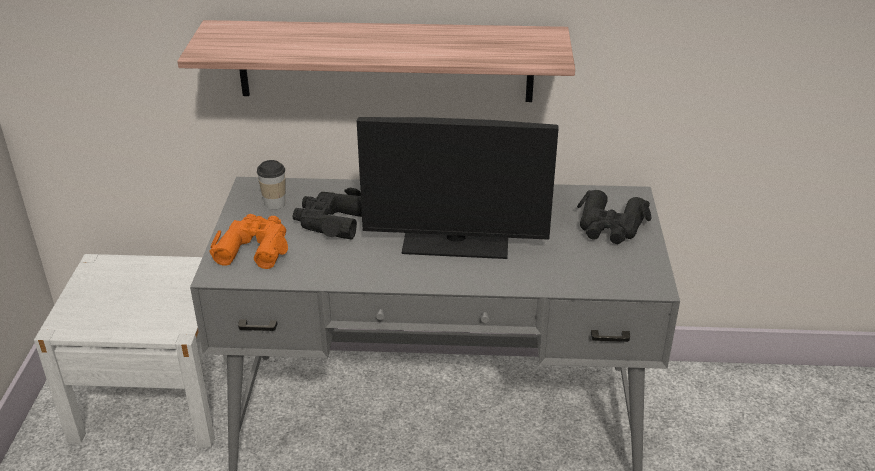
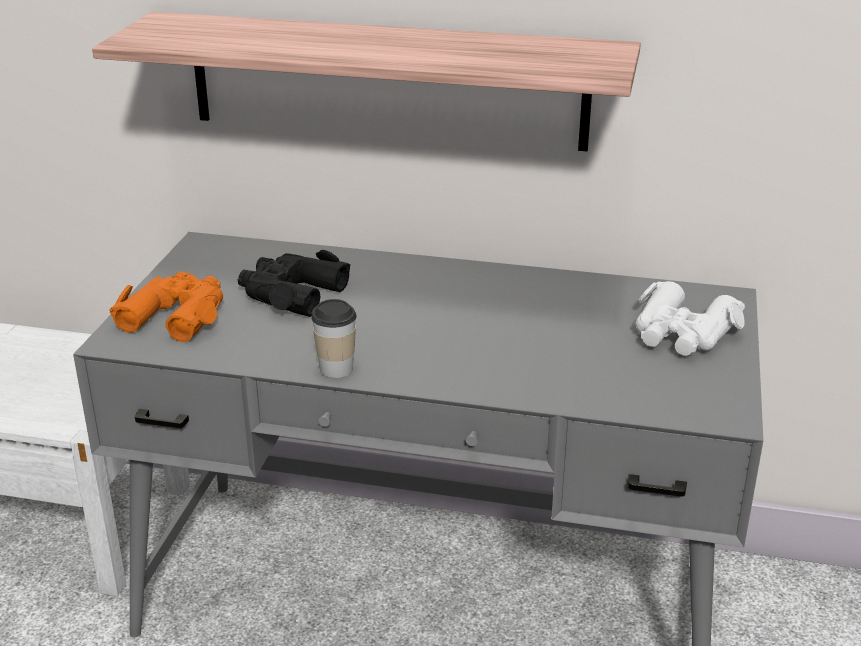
camera: 10 degrees right, 5 degrees down
cup [257,160,286,209] -> cup moved to [311,299,357,378]
monitor [357,117,558,259] -> none
black binoculars [577,190,651,244] -> white binoculars [635,281,745,356]

